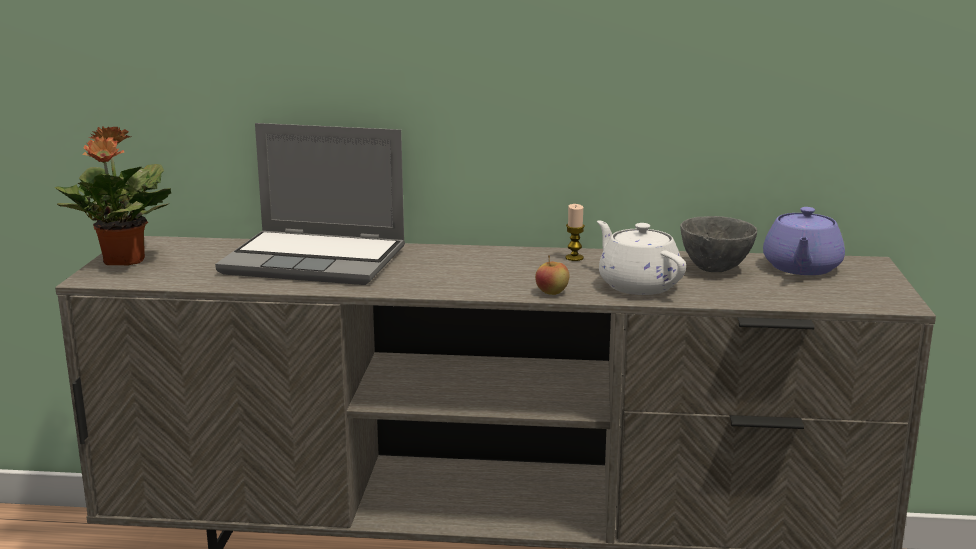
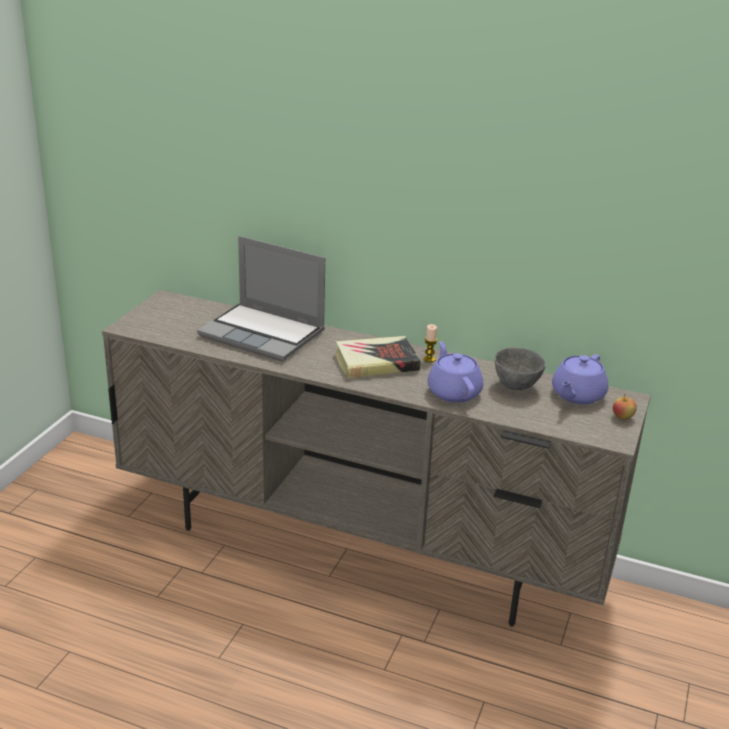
camera: 15 degrees right, 10 degrees up
potted plant [54,127,171,266] -> none
apple [535,255,569,295] -> apple moved to [613,393,637,420]
white teapot [597,220,686,295] -> purple teapot [428,341,483,403]
none -> book [335,336,421,378]

